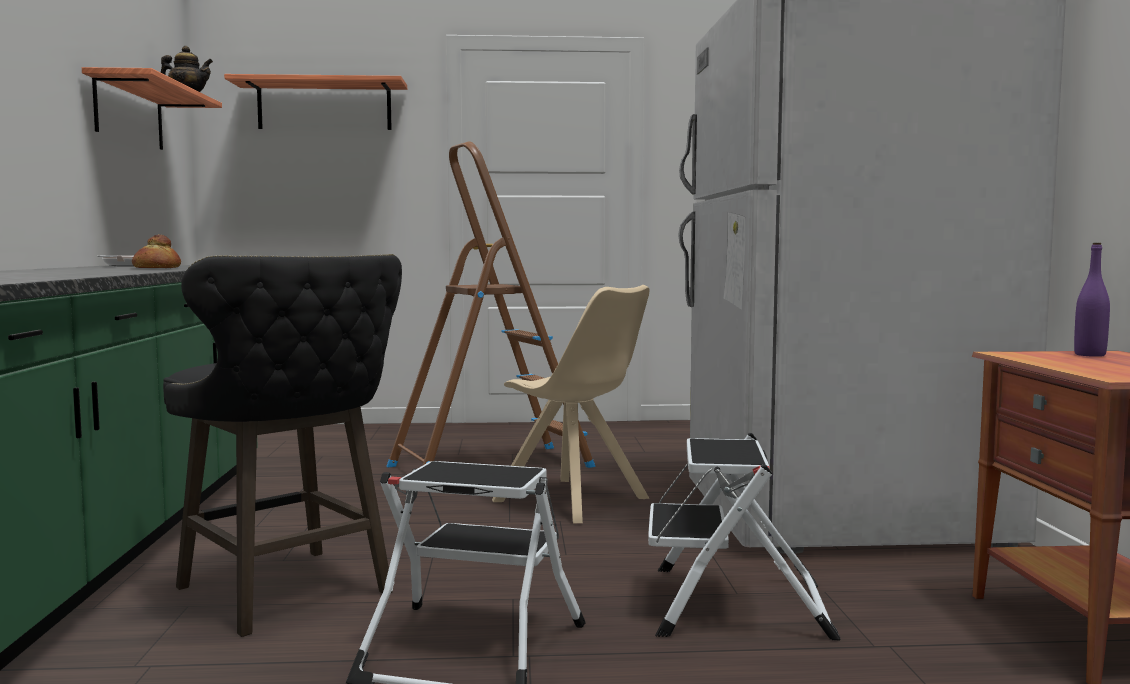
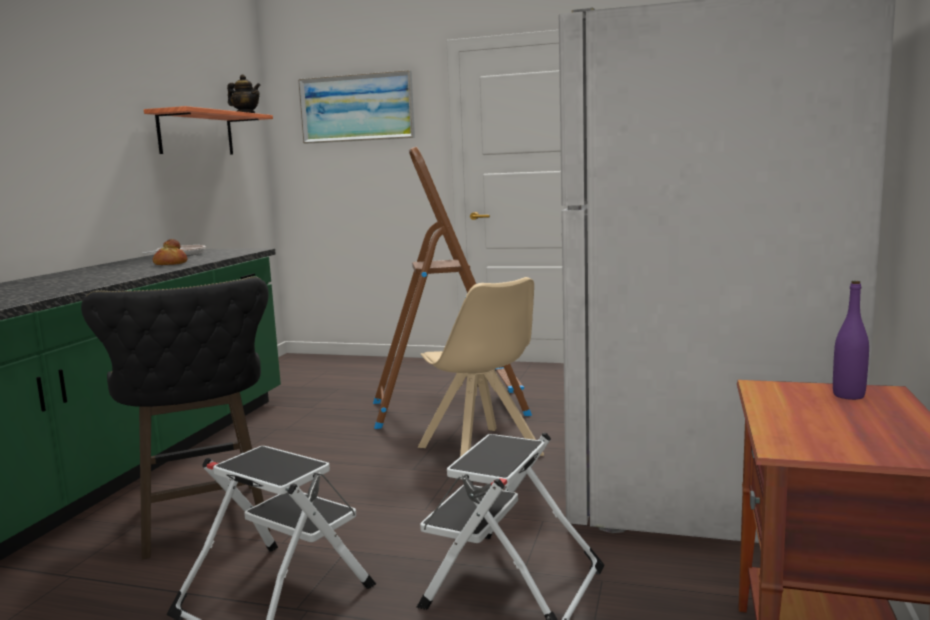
camera: 20 degrees right, 5 degrees up
shelf [224,74,407,130] -> picture [298,70,415,144]

